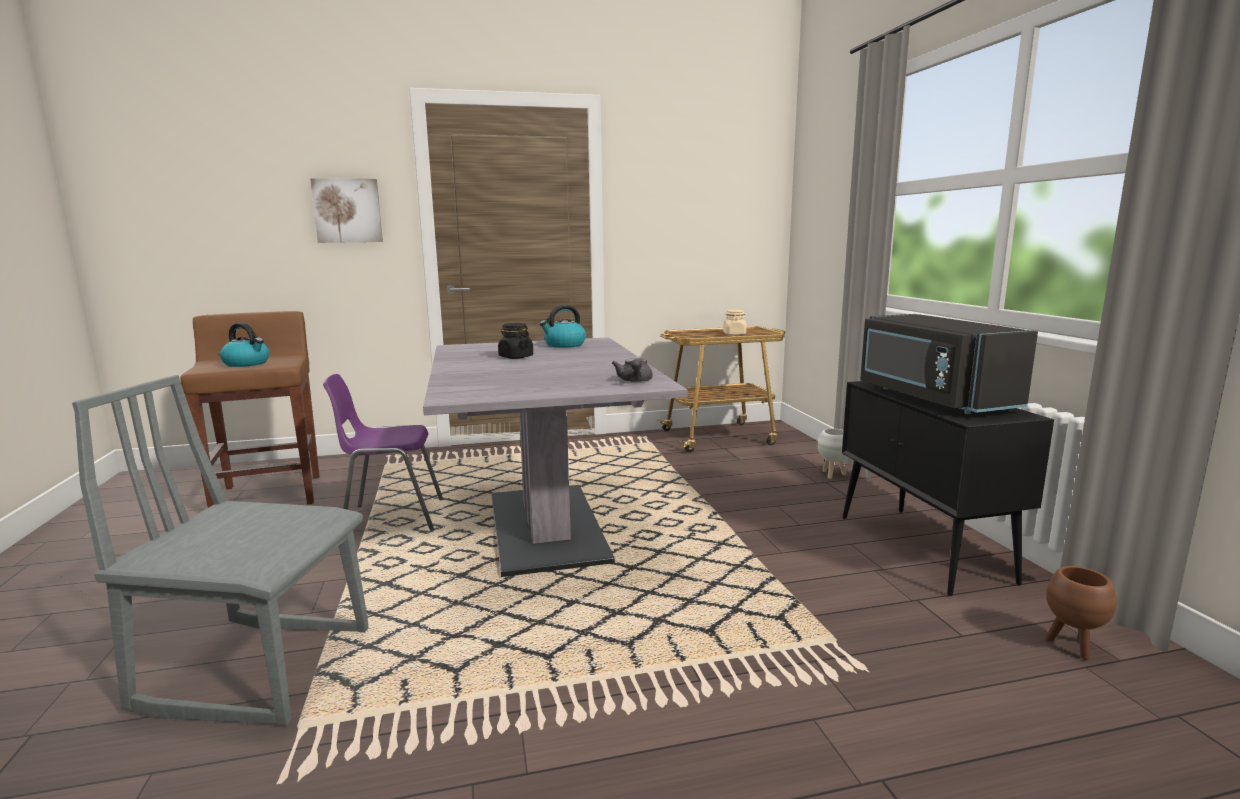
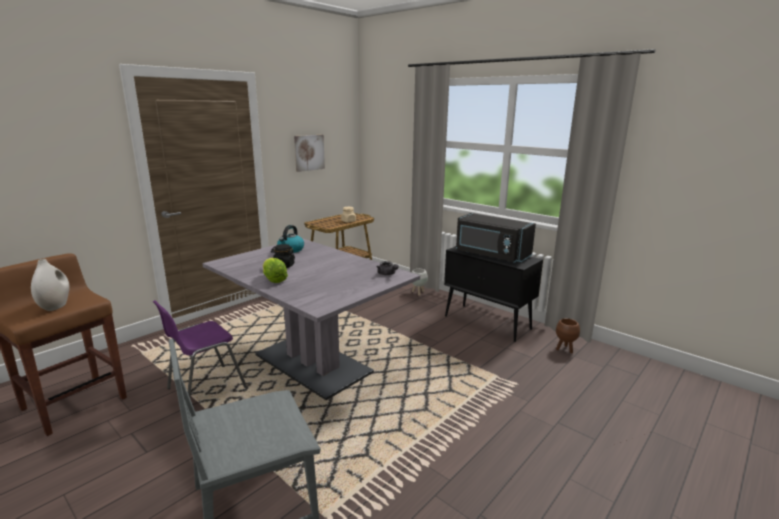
camera: 35 degrees left, 5 degrees up
kettle [220,323,269,367] -> white vase [31,259,70,311]
picture [310,178,383,243] -> picture moved to [294,135,325,172]
none -> lettuce [263,258,288,283]

